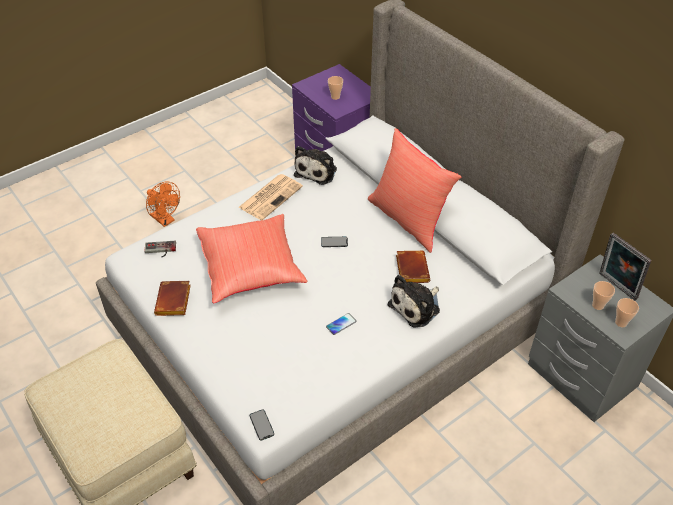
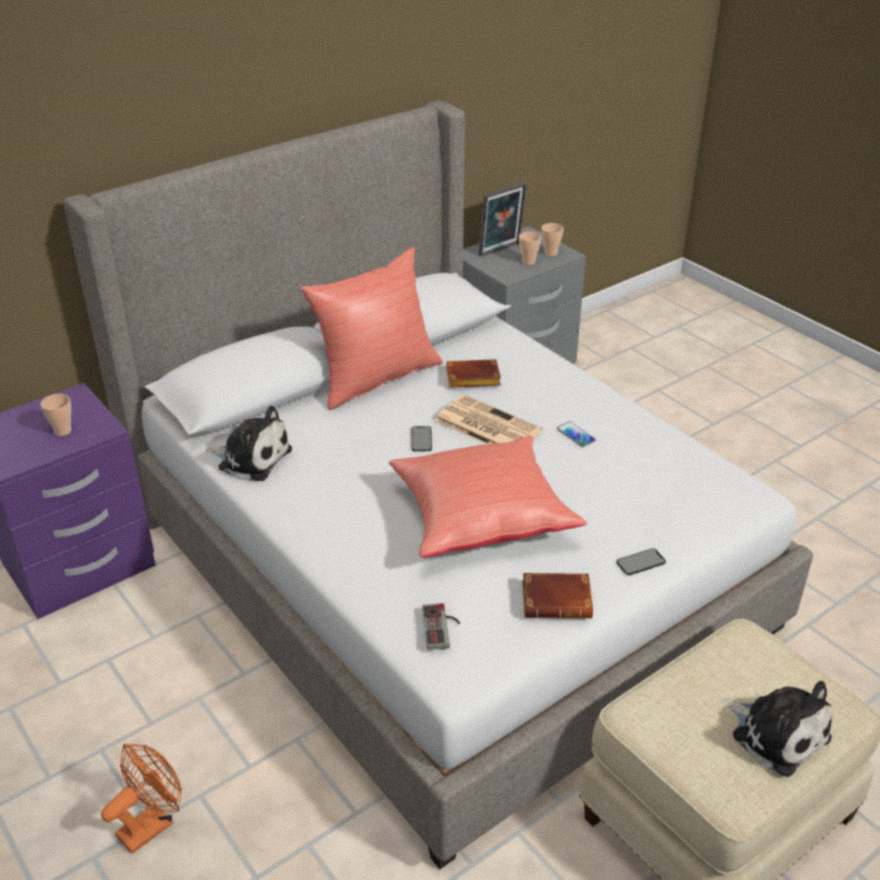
camera: 90 degrees left, 10 degrees down
newspaper [238,174,303,220] -> newspaper moved to [435,395,542,444]
phone [249,410,274,441] -> phone moved to [616,548,666,575]
plush toy [388,275,440,327] -> plush toy moved to [720,681,833,777]

